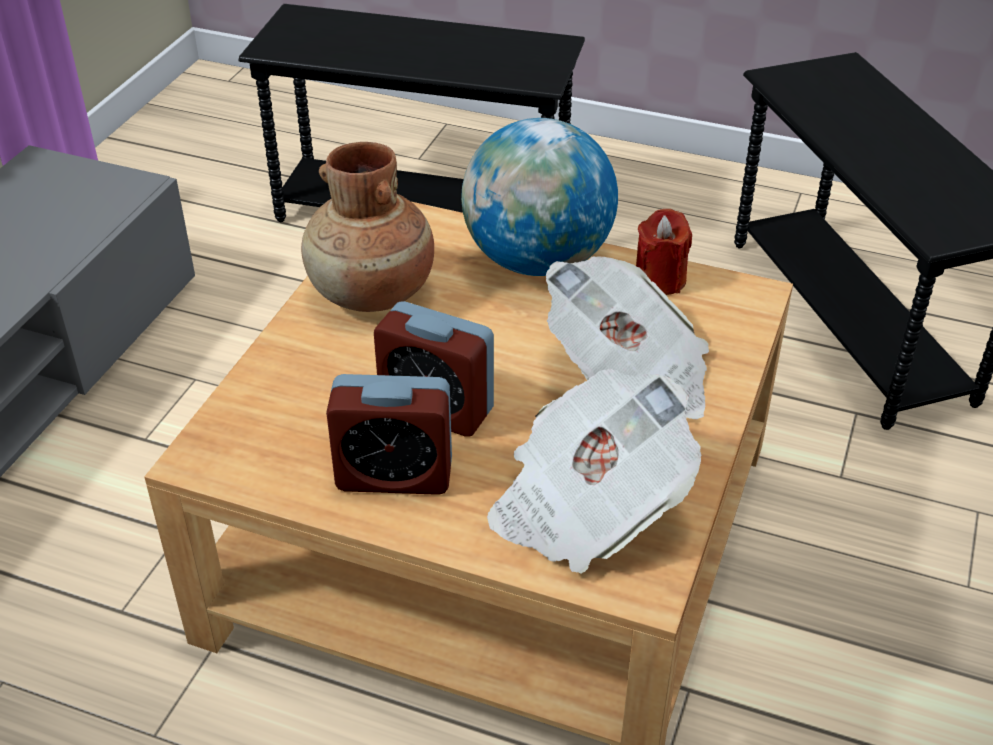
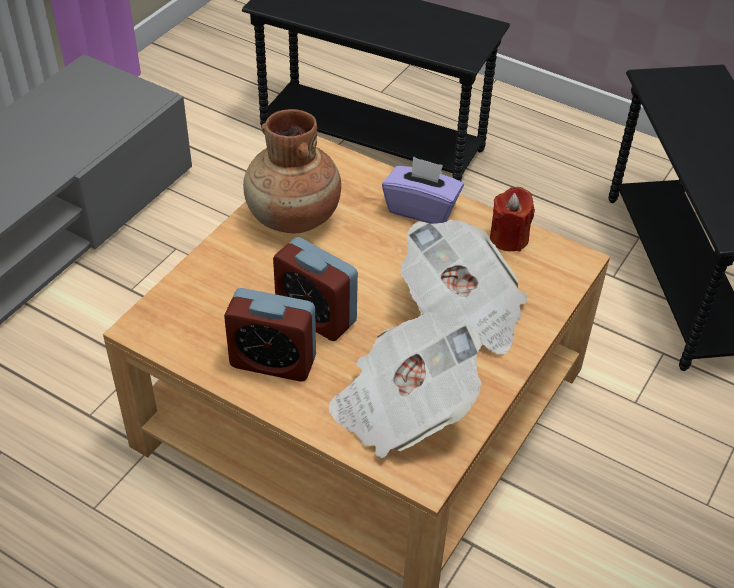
camera: 10 degrees right, 5 degrees up
globe [461,118,618,276] -> purple tissue box [382,156,464,224]

